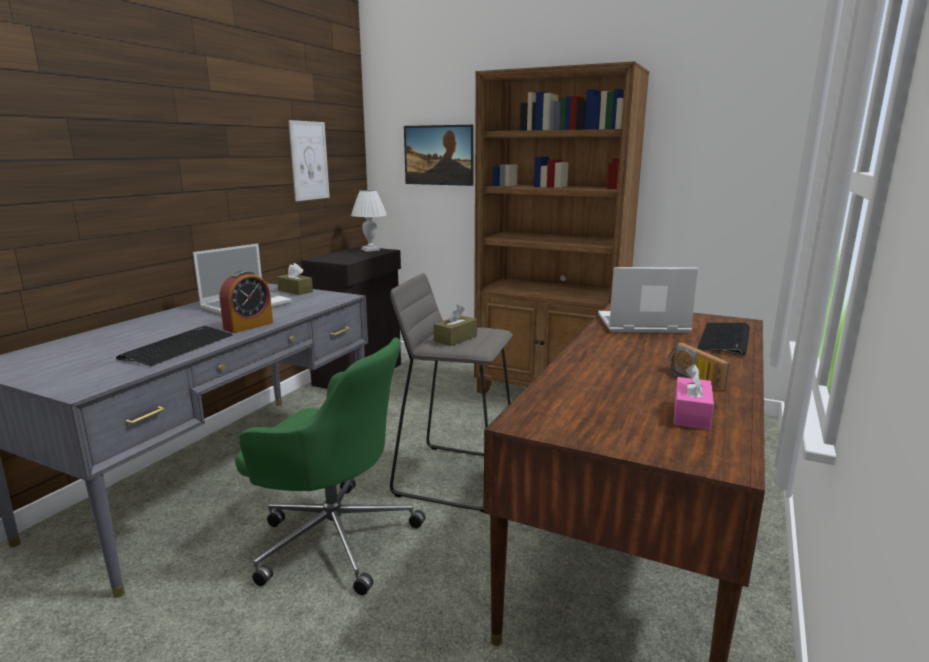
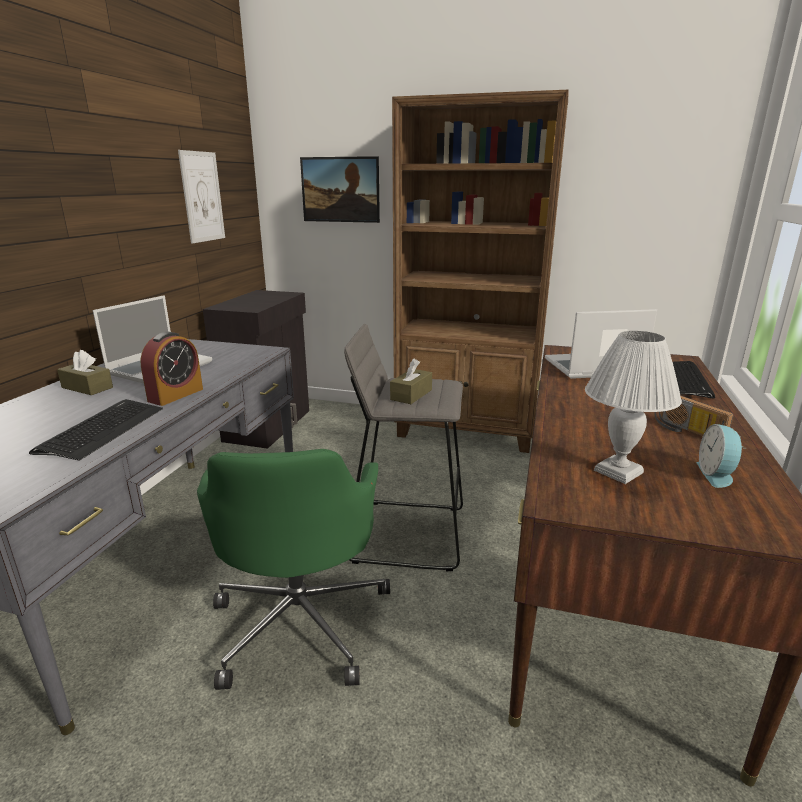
camera: 10 degrees left, 5 degrees up
green office chair [235,338,425,595] -> green office chair turned 75 degrees clockwise [197,449,390,690]
brown tissue box [277,263,313,295] -> brown tissue box moved to [57,350,113,395]
white table lamp [351,190,387,252] -> white table lamp moved to [585,331,682,484]
pink tissue box [674,364,714,430] -> alarm clock [697,424,746,488]

